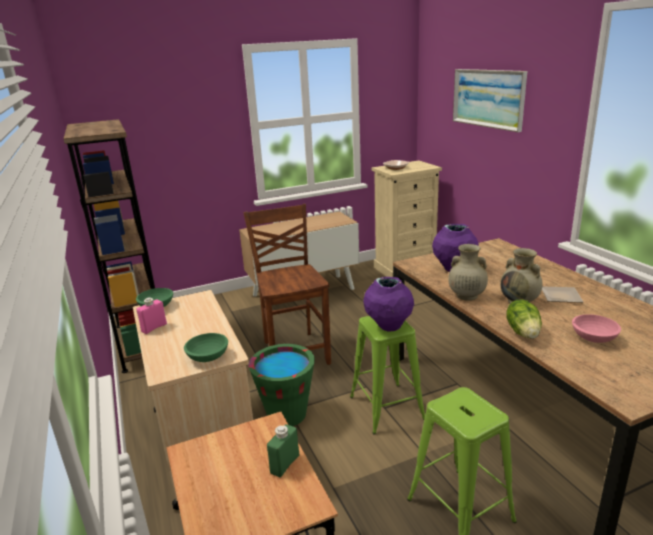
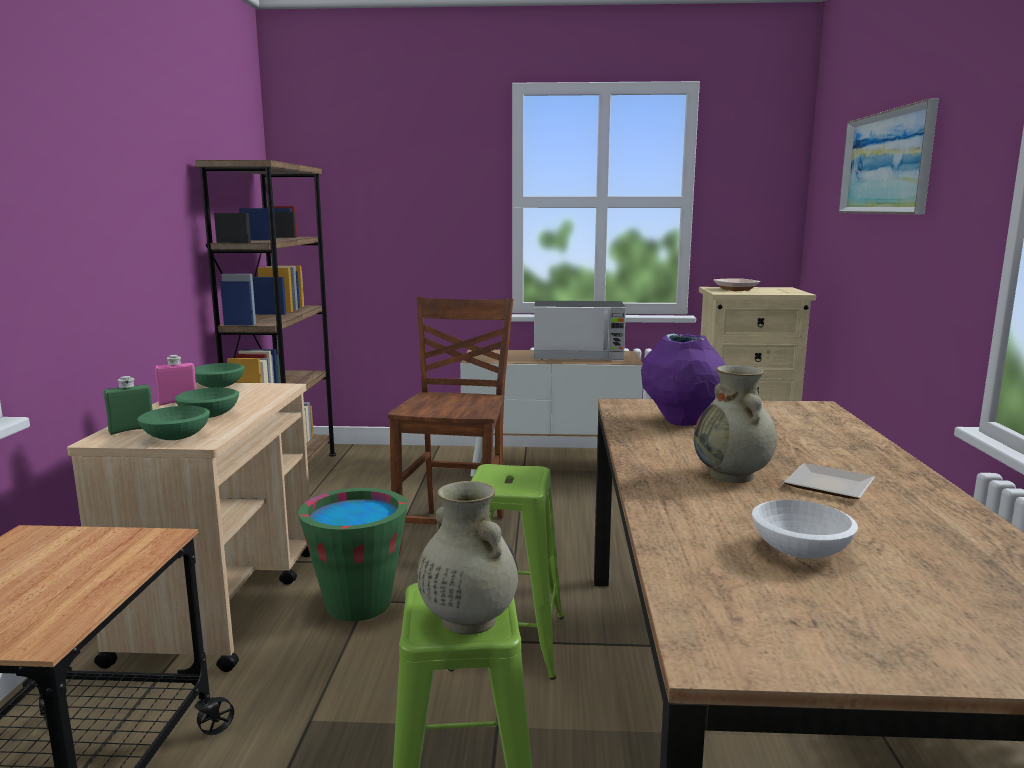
camera: 25 degrees right, 10 degrees down
green bottle [267,424,299,477] -> green bottle moved to [104,376,153,435]
purple vase [363,277,414,332] -> none
beige vase [448,244,488,301] -> beige vase moved to [417,481,518,635]
lettuce [506,299,542,339] -> none
pink bowl [572,314,621,343] -> white bowl [752,500,858,559]
none -> green bowl [175,388,239,418]
none -> microwave [534,301,626,360]

